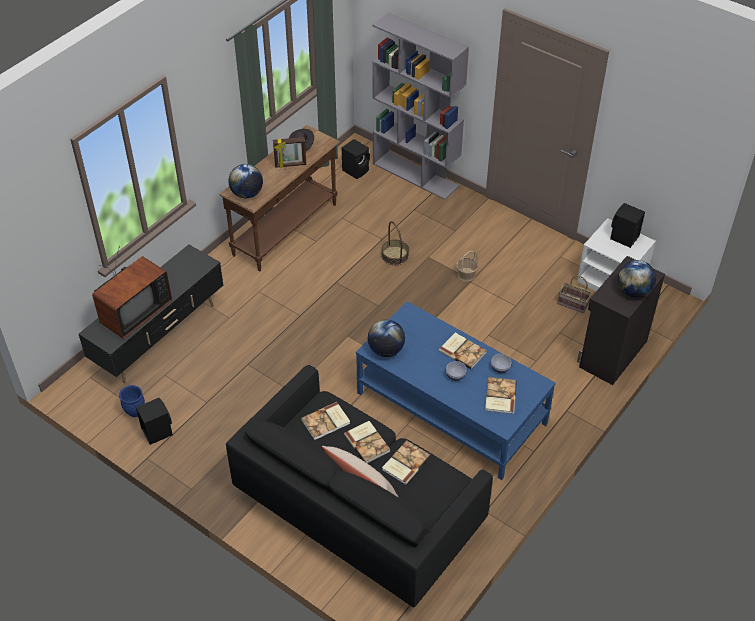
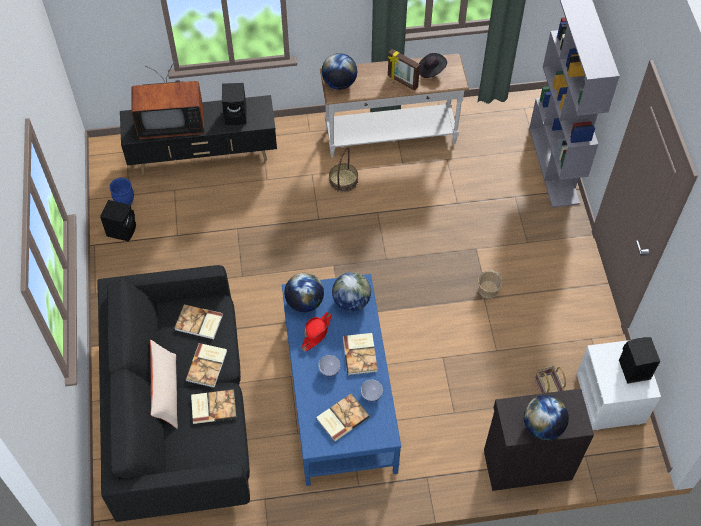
camera: 45 degrees right, 10 degrees up
brown console table [220,125,340,271] -> white console table [320,54,469,158]
black speaker [342,139,370,179] -> black speaker moved to [222,83,246,125]
basket [381,221,409,265] -> basket moved to [329,147,358,192]
none -> red hat [301,312,332,351]
none -> globe [332,272,371,312]

